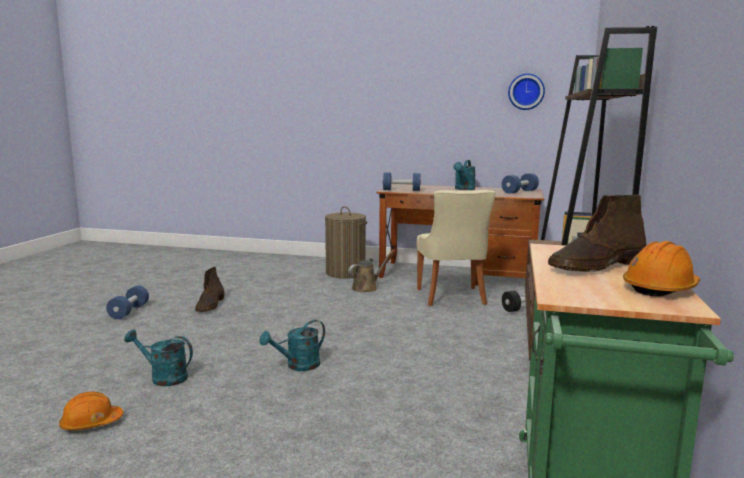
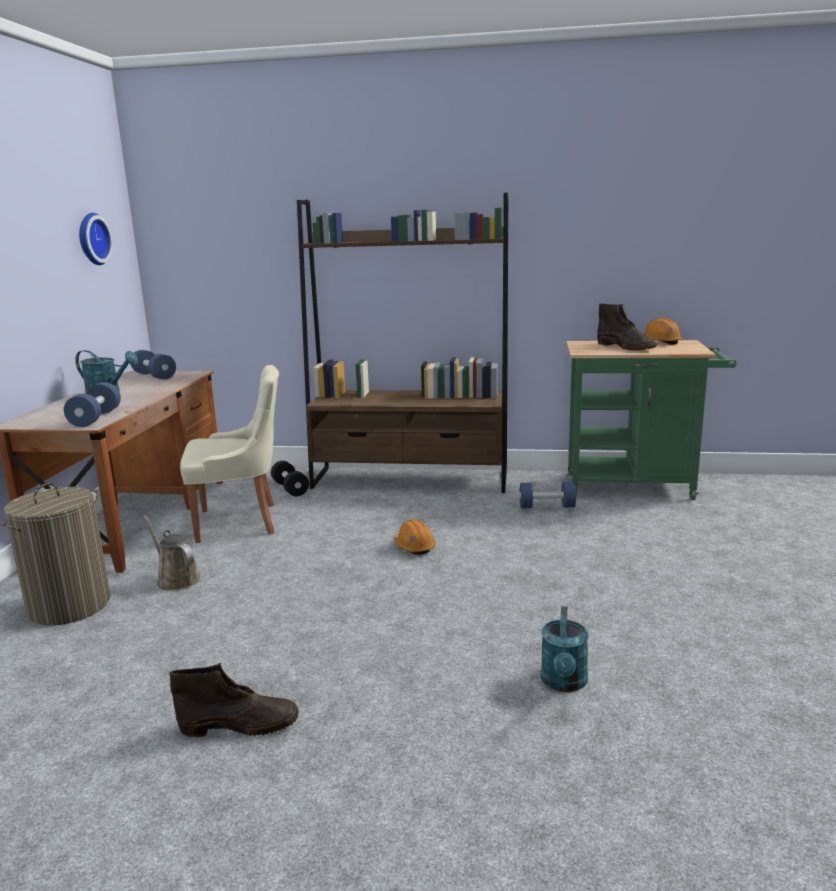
camera: 95 degrees left, 5 degrees up
orange hard hat [59,391,124,431] -> orange hard hat moved to [394,520,435,555]
blue dumbbell [106,286,149,319] -> blue dumbbell moved to [519,482,576,508]
turquoise watering can [259,320,325,371] -> none

